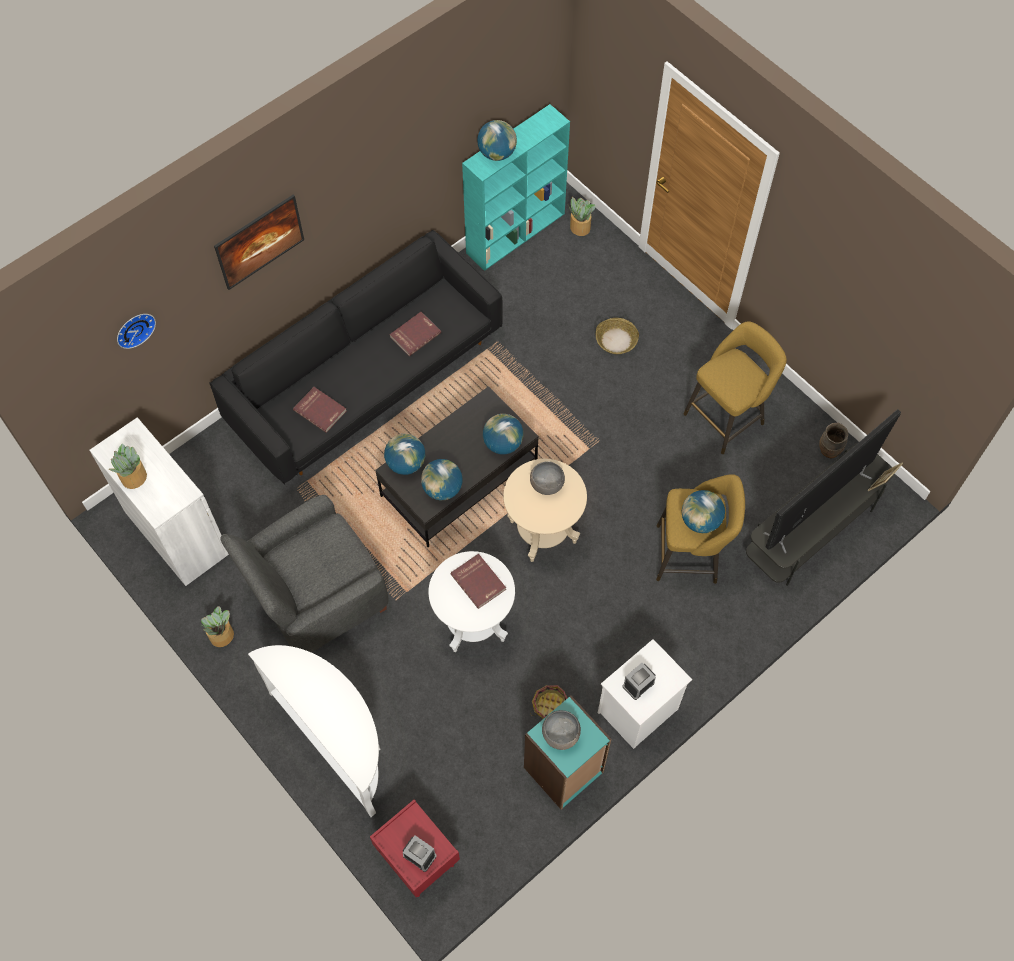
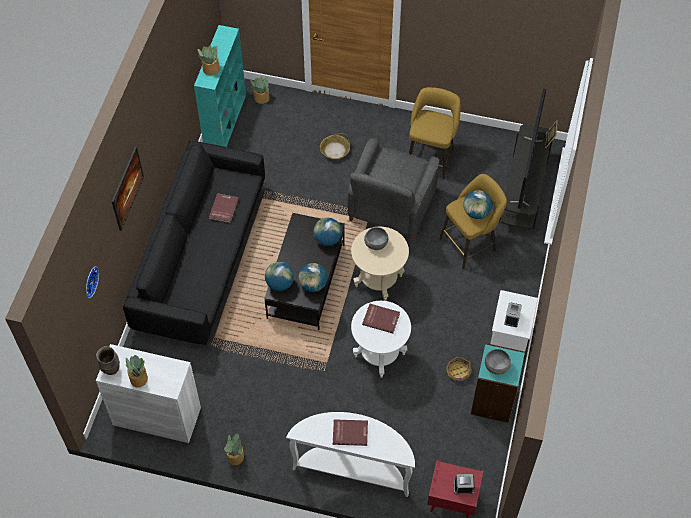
camera: 35 degrees left, 5 degrees down
grey armchair [220,495,388,653] -> grey armchair moved to [348,138,439,241]
red book [293,387,346,433] -> red book moved to [333,419,368,446]
globe [477,120,517,161] -> potted plant [197,45,219,75]
brown vase [819,423,848,458] -> brown vase moved to [96,346,120,375]

